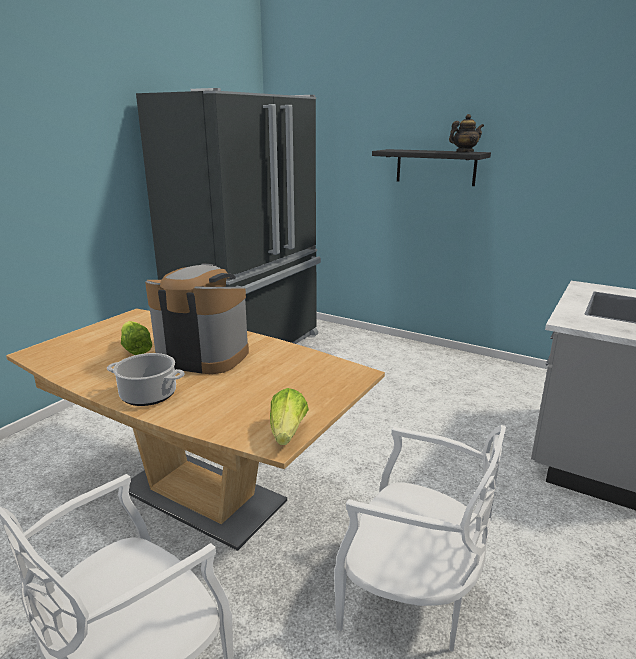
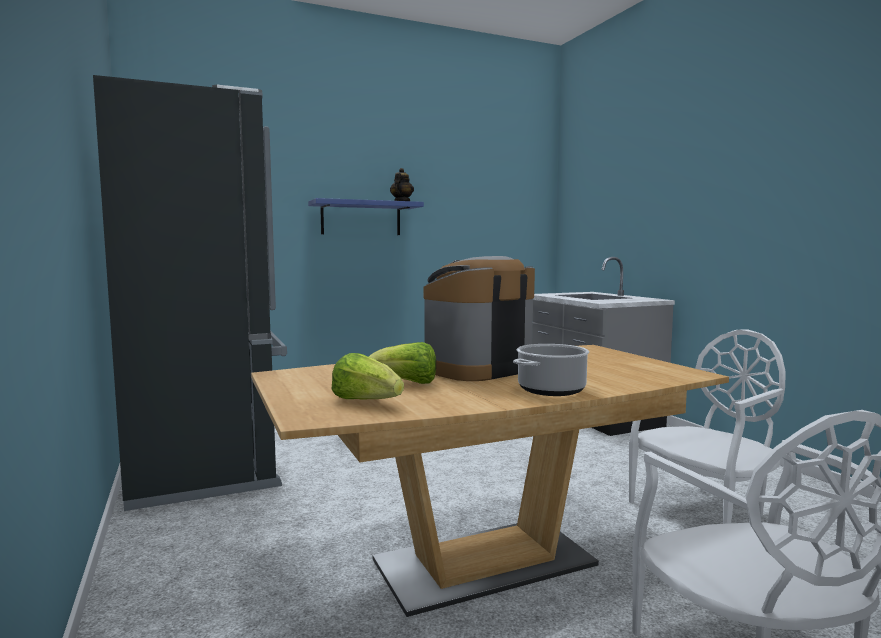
camera: 55 degrees left, 15 degrees down
lettuce [270,388,309,445] -> lettuce moved to [331,353,404,400]
black shelf [372,149,491,186] -> blue shelf [308,198,424,235]

